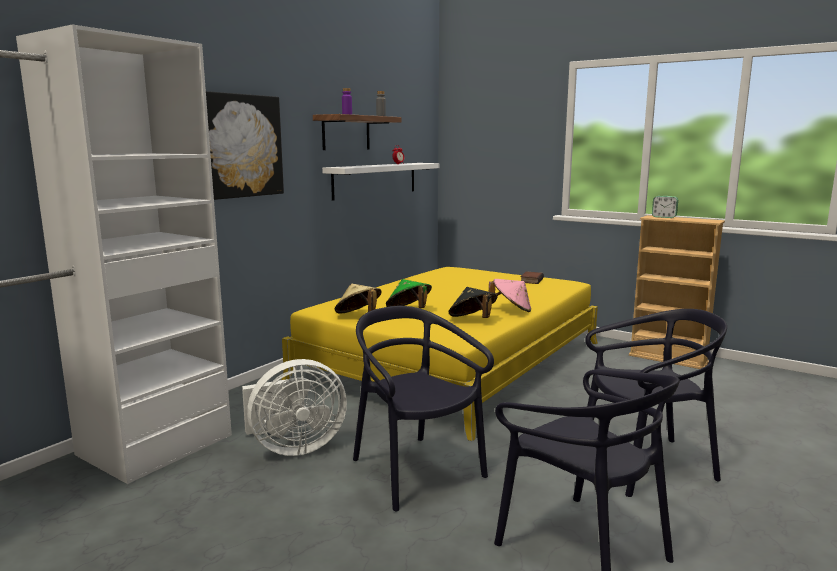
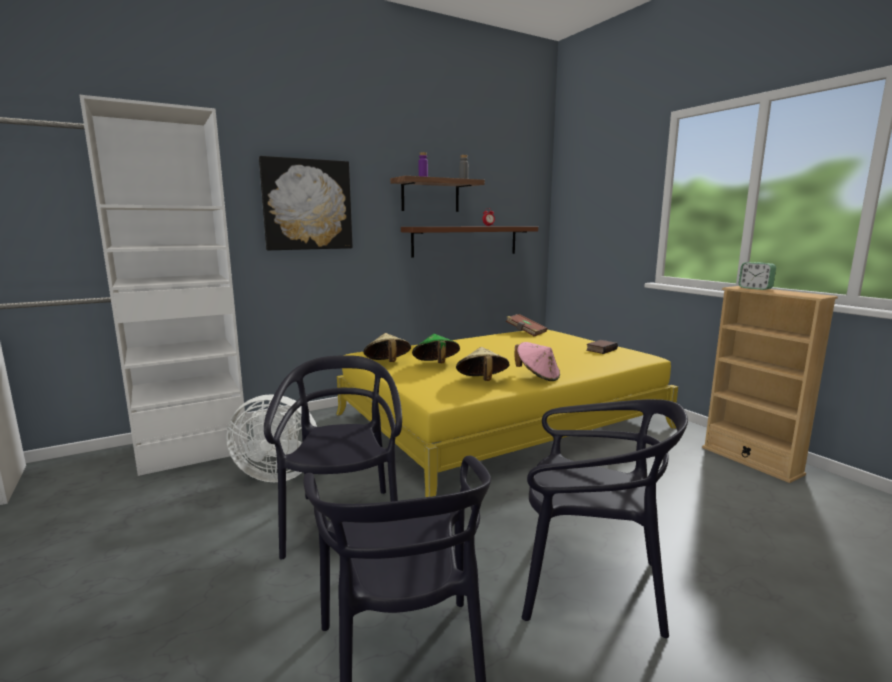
camera: 25 degrees right, 0 degrees up
white shelf [322,163,439,201] -> brown shelf [401,226,538,258]
black hat [449,287,497,318] -> beige hat [456,347,510,381]
none -> brown book [506,314,547,336]

